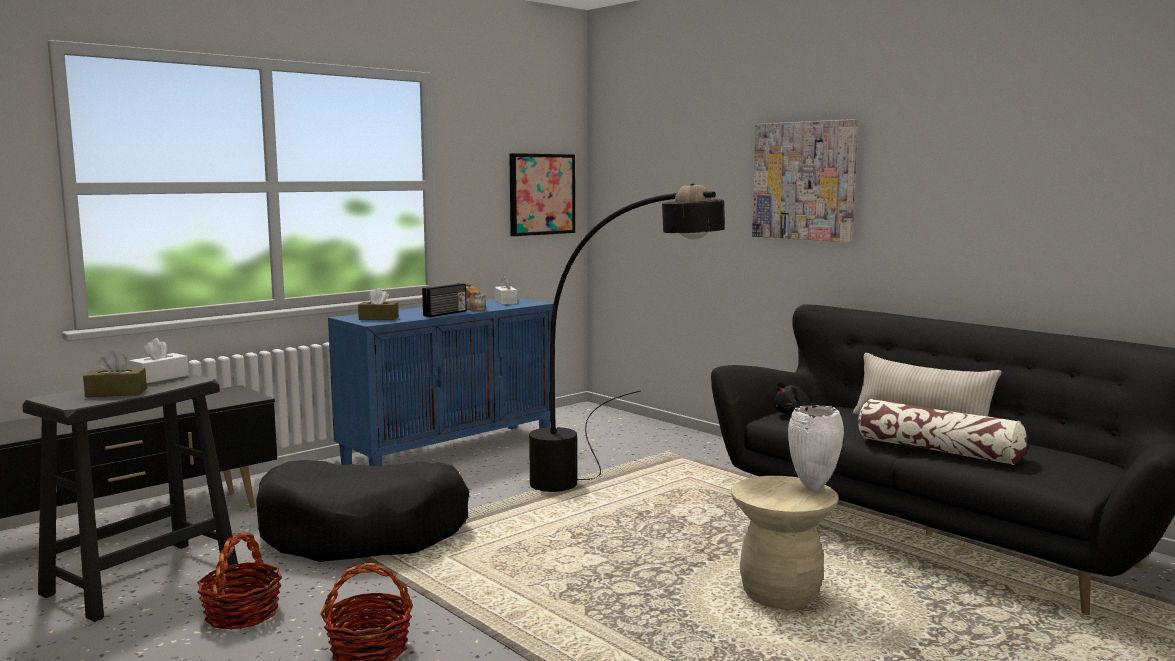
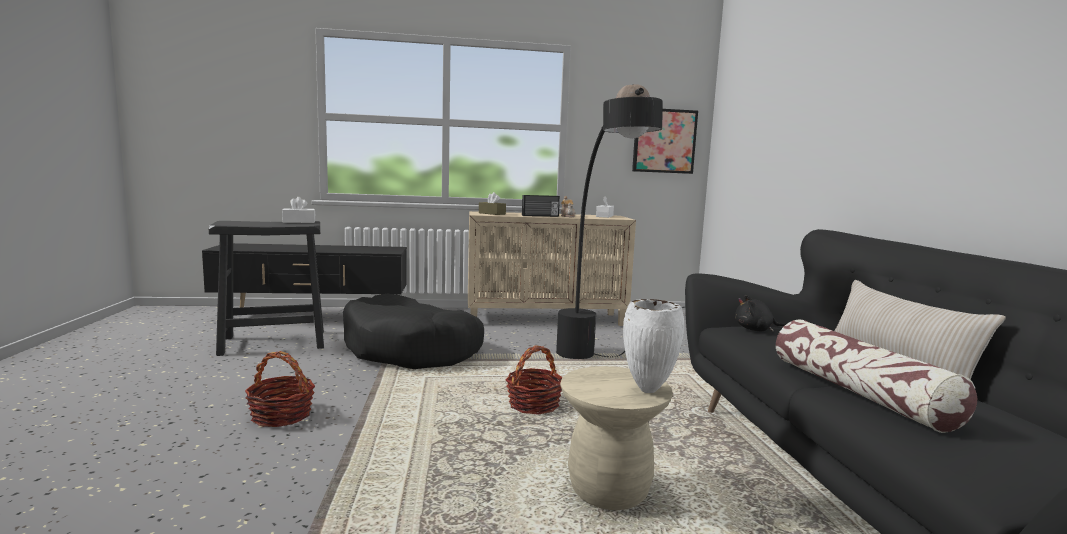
camera: 35 degrees right, 0 degrees up
brown tissue box [83,351,147,397] -> none
basket [197,533,282,630] -> basket moved to [506,345,562,415]
blue cabinet [328,298,554,466] -> beige cabinet [468,211,636,326]
picture [752,119,858,242] -> none

